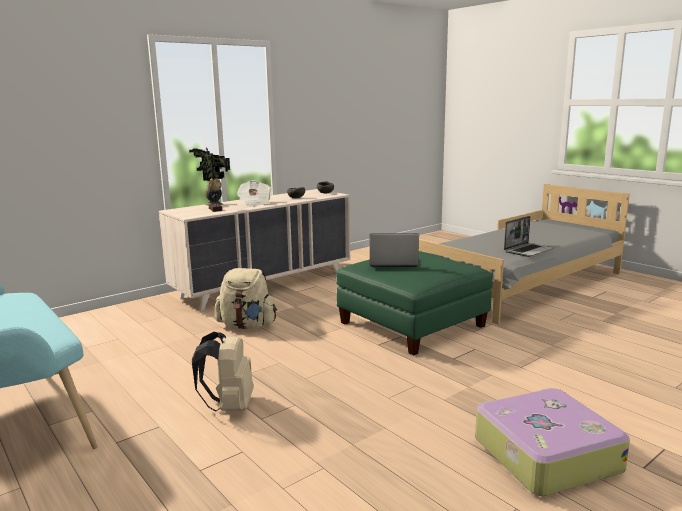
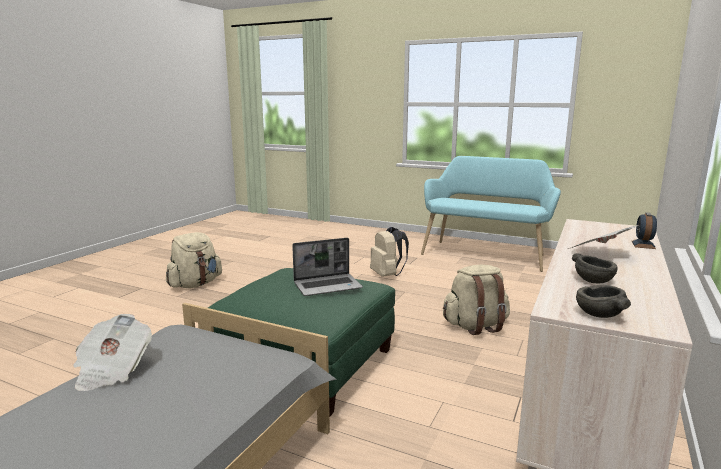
camera: 155 degrees right, 0 degrees up
potted plant [189,148,230,212] -> none
suitcase [475,388,630,496] -> beige backpack [166,232,222,288]
laptop [504,216,554,257] -> newspaper [73,314,152,391]

